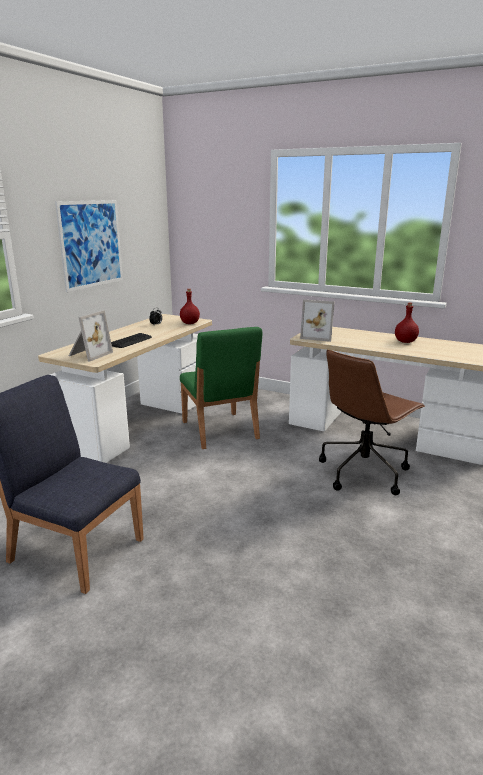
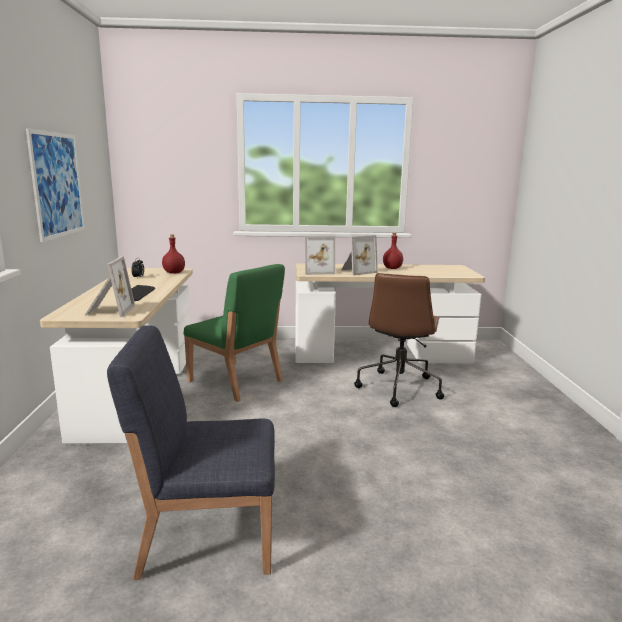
camera: 30 degrees left, 5 degrees down
none -> picture frame [341,235,378,275]

